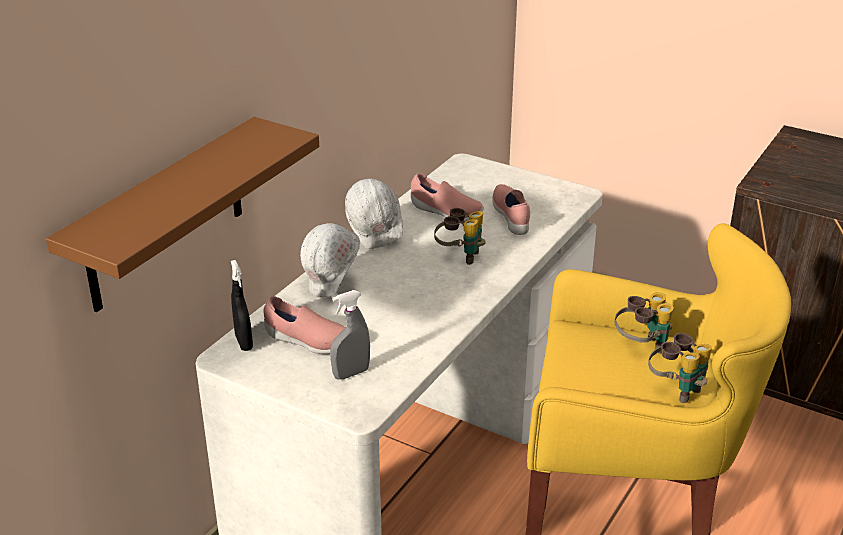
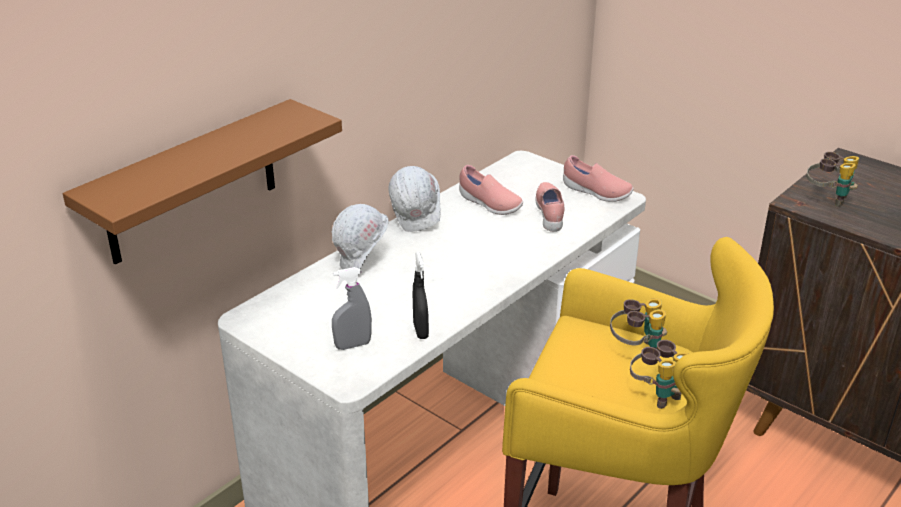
camera: 10 degrees right, 0 degrees up
black spray bottle [231,260,253,351] -> black spray bottle moved to [413,252,429,339]
pink shoe [263,296,346,354] -> pink shoe moved to [563,155,634,202]
binoculars [434,208,486,265] -> binoculars moved to [806,152,859,207]

